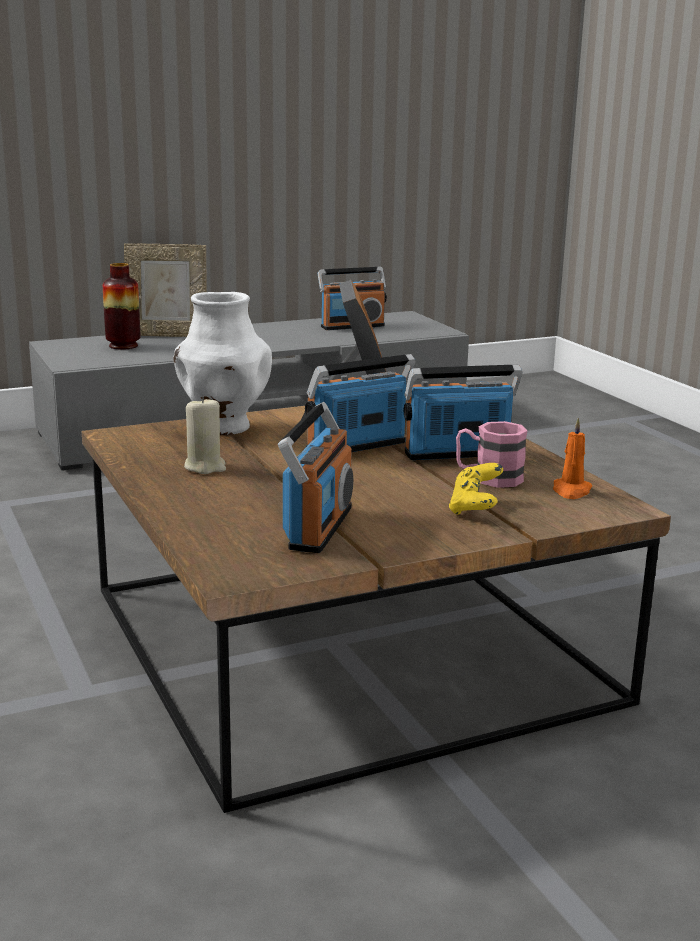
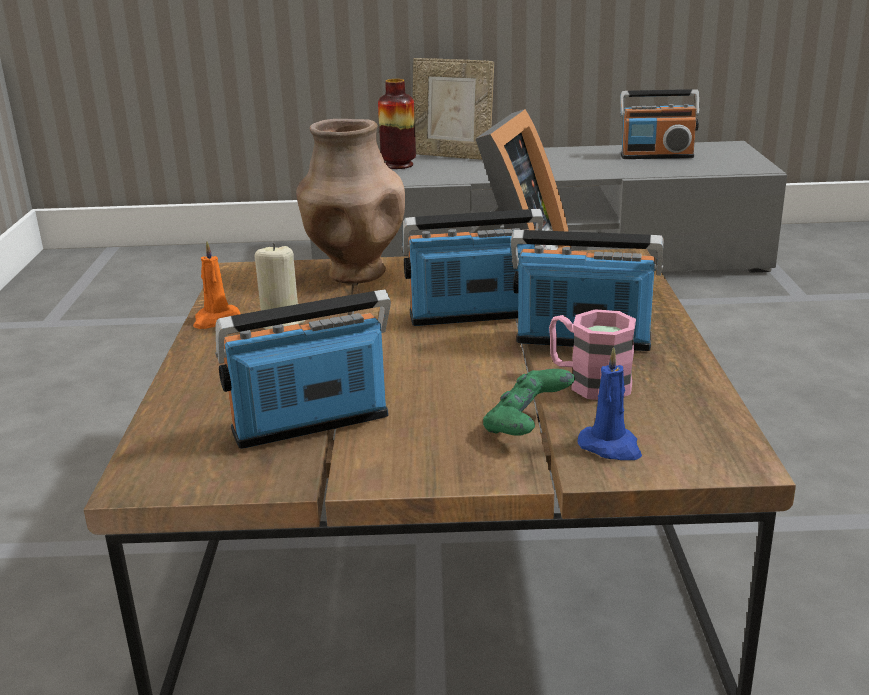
camera: 25 degrees right, 5 degrees up
white vase [173,292,272,435] -> brown vase [296,119,405,284]
radio [278,402,353,553] -> radio turned 150 degrees counterclockwise [215,290,391,449]
yellow game controller [449,463,503,515] -> green game controller [483,369,575,436]
orange candle [553,418,592,499] -> orange candle moved to [193,241,240,329]
none -> blue candle [577,347,642,460]

